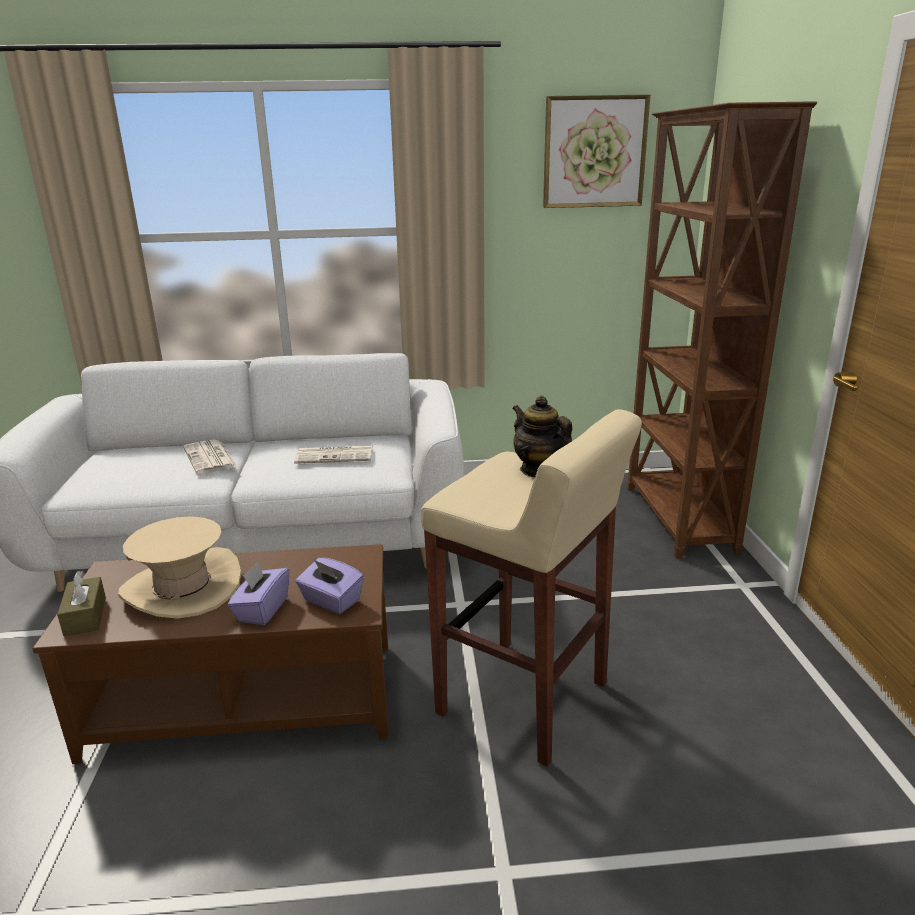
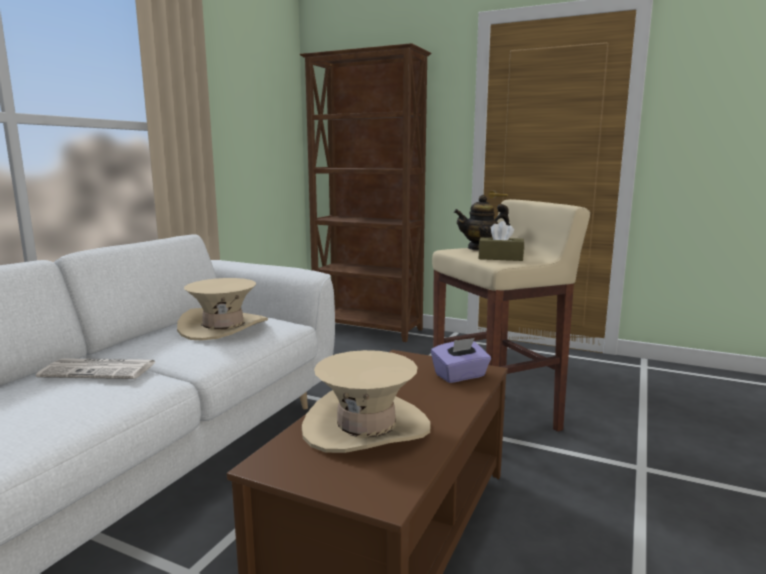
camera: 60 degrees left, 10 degrees down
brown tissue box [57,571,106,636] -> brown tissue box moved to [478,221,524,261]
purple tissue box [228,561,289,625] -> none
newspaper [294,446,373,464] -> beige hat [177,278,268,340]
picture [543,95,650,208] -> none

